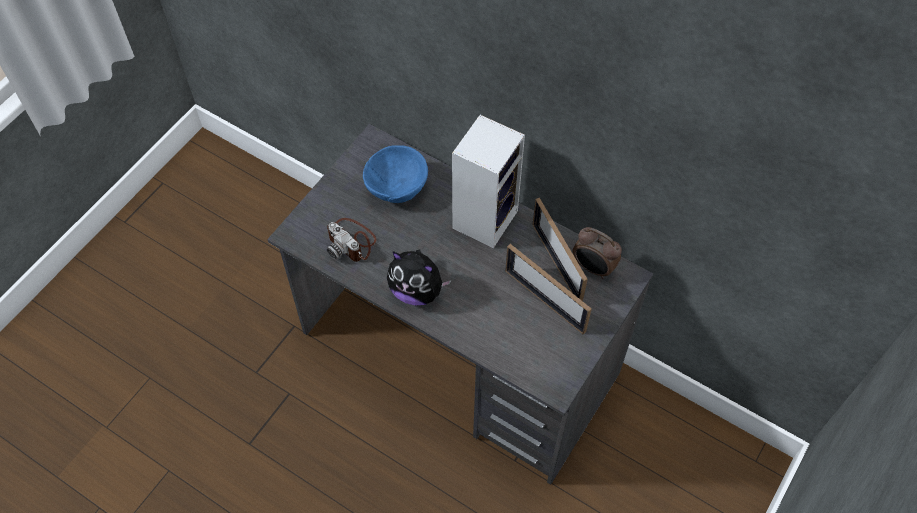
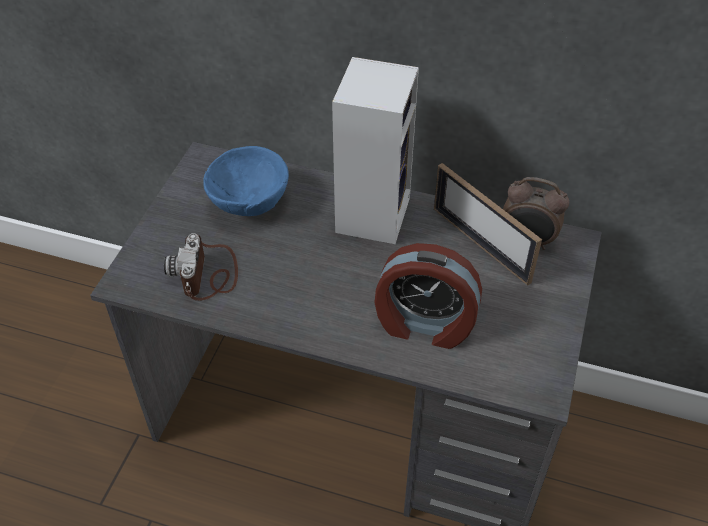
camera: 15 degrees left, 10 degrees down
camera [327,218,376,262] -> camera turned 60 degrees clockwise [164,233,238,301]
plush toy [387,249,451,306] -> none
picture frame [505,244,592,335] -> none
none -> alarm clock [375,243,482,349]

